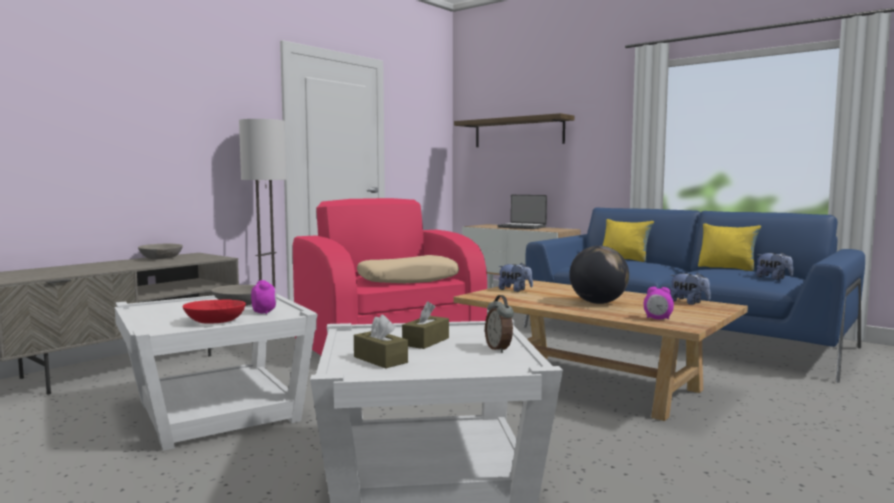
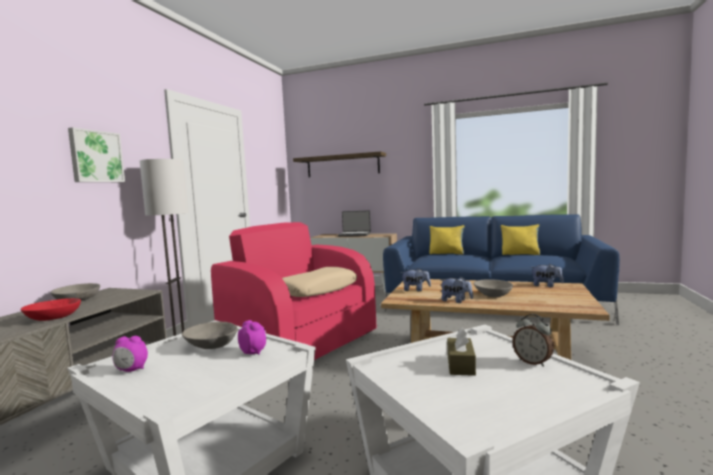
camera: 20 degrees left, 0 degrees up
red bowl [182,299,246,324] -> red bowl moved to [20,298,81,321]
brown tissue box [354,315,408,369] -> none
globe [569,246,629,304] -> grey bowl [473,279,513,297]
alarm clock [644,287,674,319] -> alarm clock moved to [112,336,148,372]
plush toy [756,252,793,280] -> plush toy moved to [441,277,473,303]
none -> picture [68,127,125,182]

